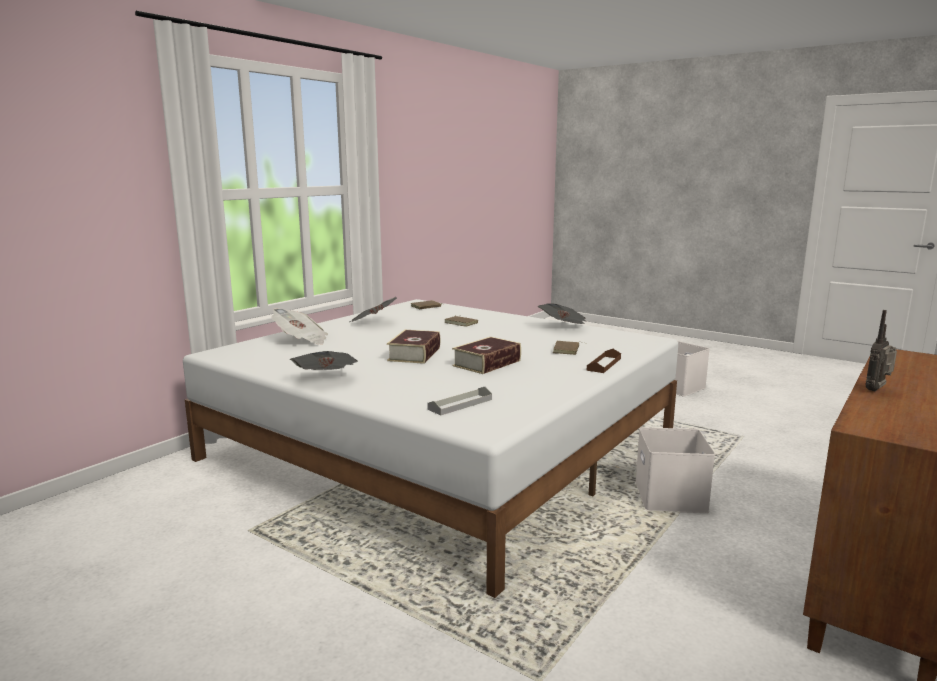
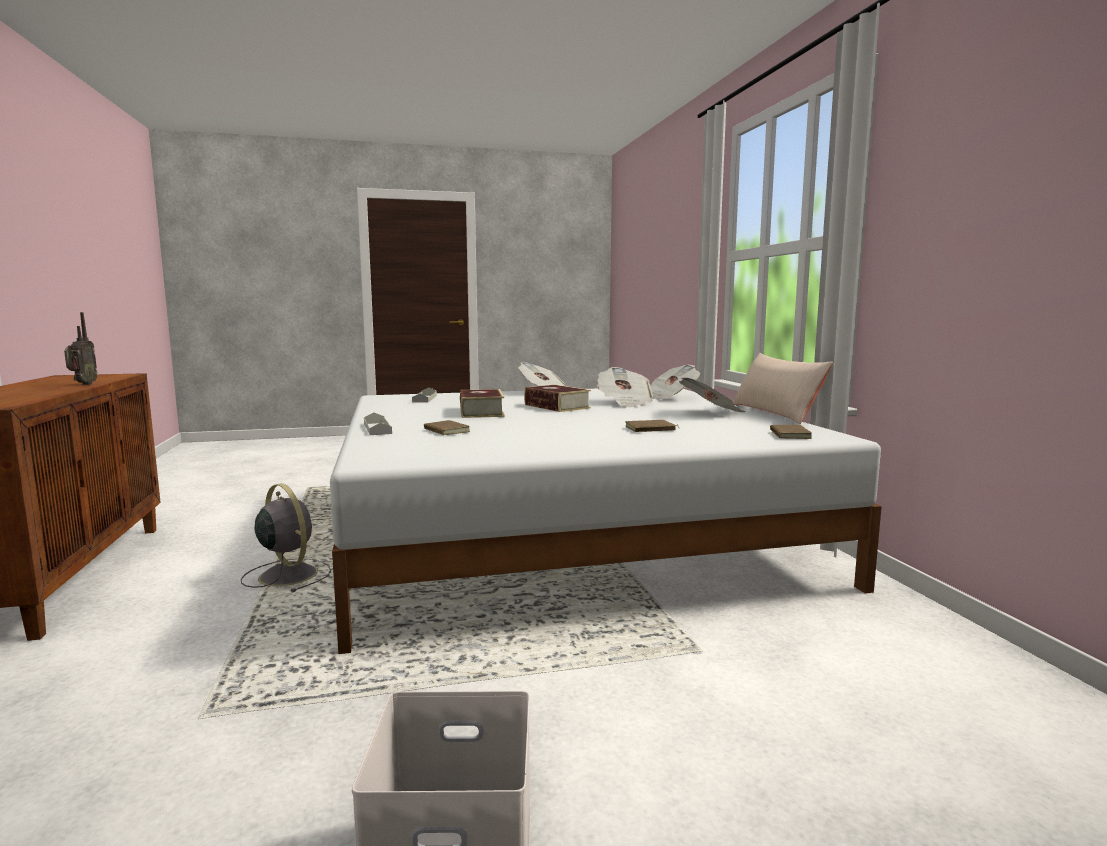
camera: 130 degrees right, 5 degrees down
newspaper [537,303,586,324] -> newspaper moved to [597,367,653,408]
brown tray [587,349,621,373] -> grey tray [364,412,392,435]
white storage box [635,427,715,513] -> grey fan [241,484,331,592]
none -> beige pillow [733,353,833,424]

